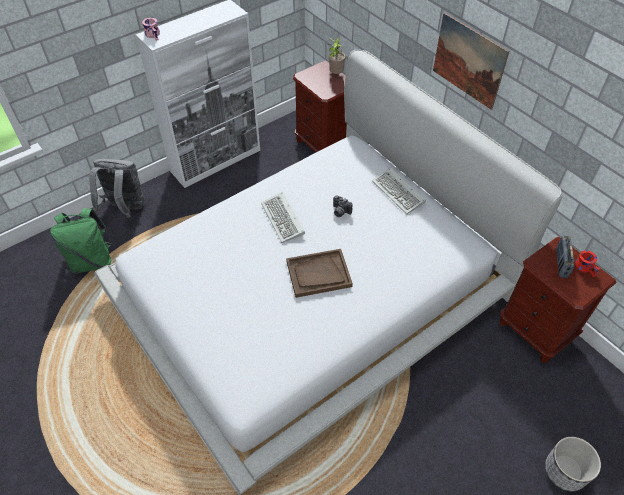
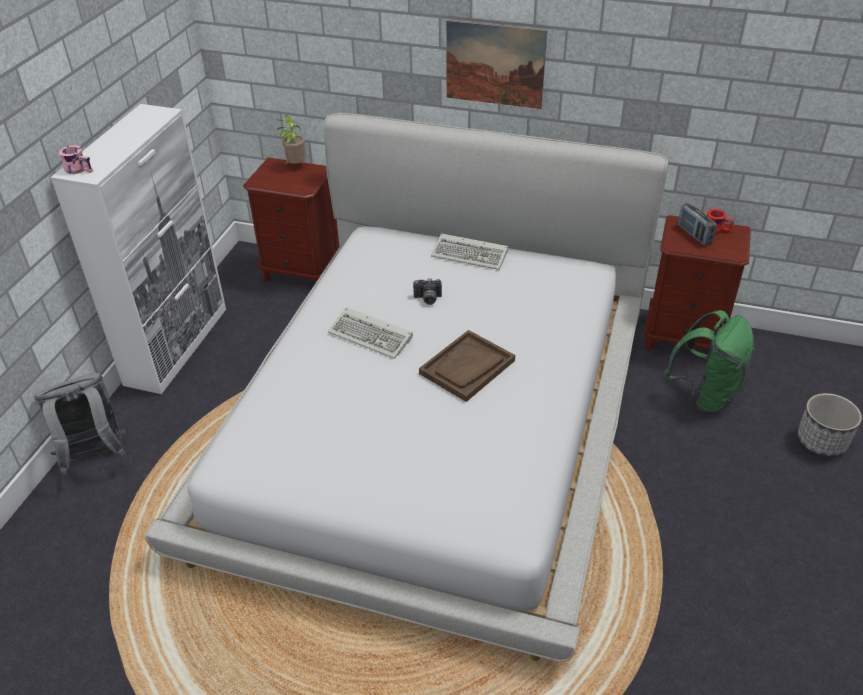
camera: 35 degrees left, 10 degrees down
green backpack [50,208,112,274] -> green backpack moved to [665,310,755,412]

